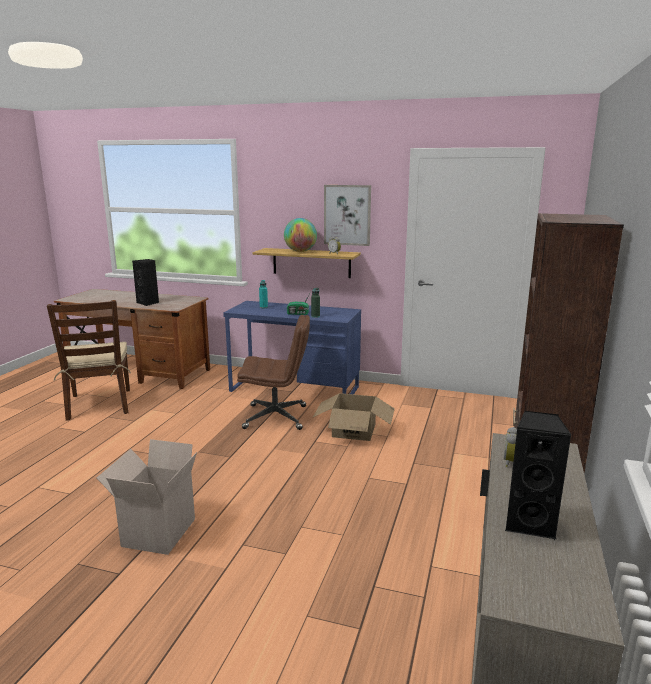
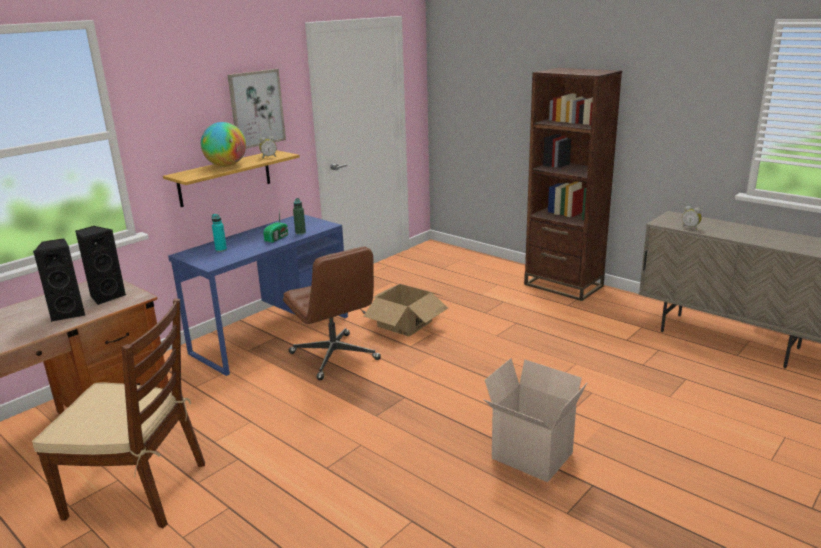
camera: 65 degrees left, 5 degrees up
brown office chair [237,315,310,430] -> brown office chair turned 120 degrees clockwise [283,247,381,380]
black speaker [505,410,572,540] -> black speaker moved to [75,226,127,305]

